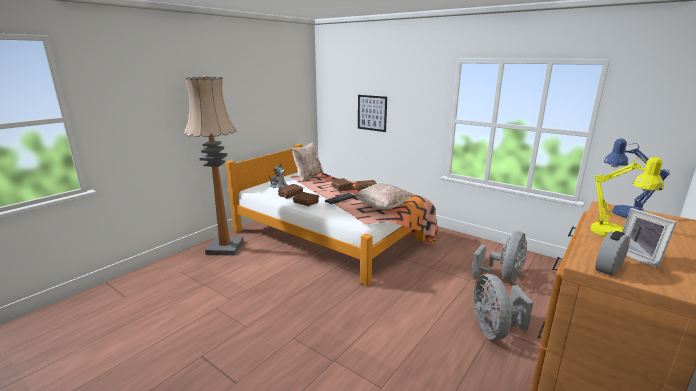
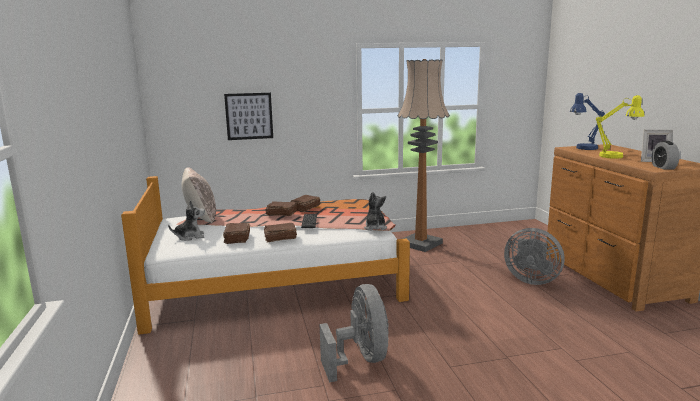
camera: 50 degrees left, 5 degrees down
floor lamp [184,77,244,255] -> floor lamp moved to [397,59,450,252]
beige pillow [355,183,412,209] -> none
grey fan [471,231,527,282] -> grey fan moved to [320,284,389,382]
none -> plush toy [364,192,387,231]

